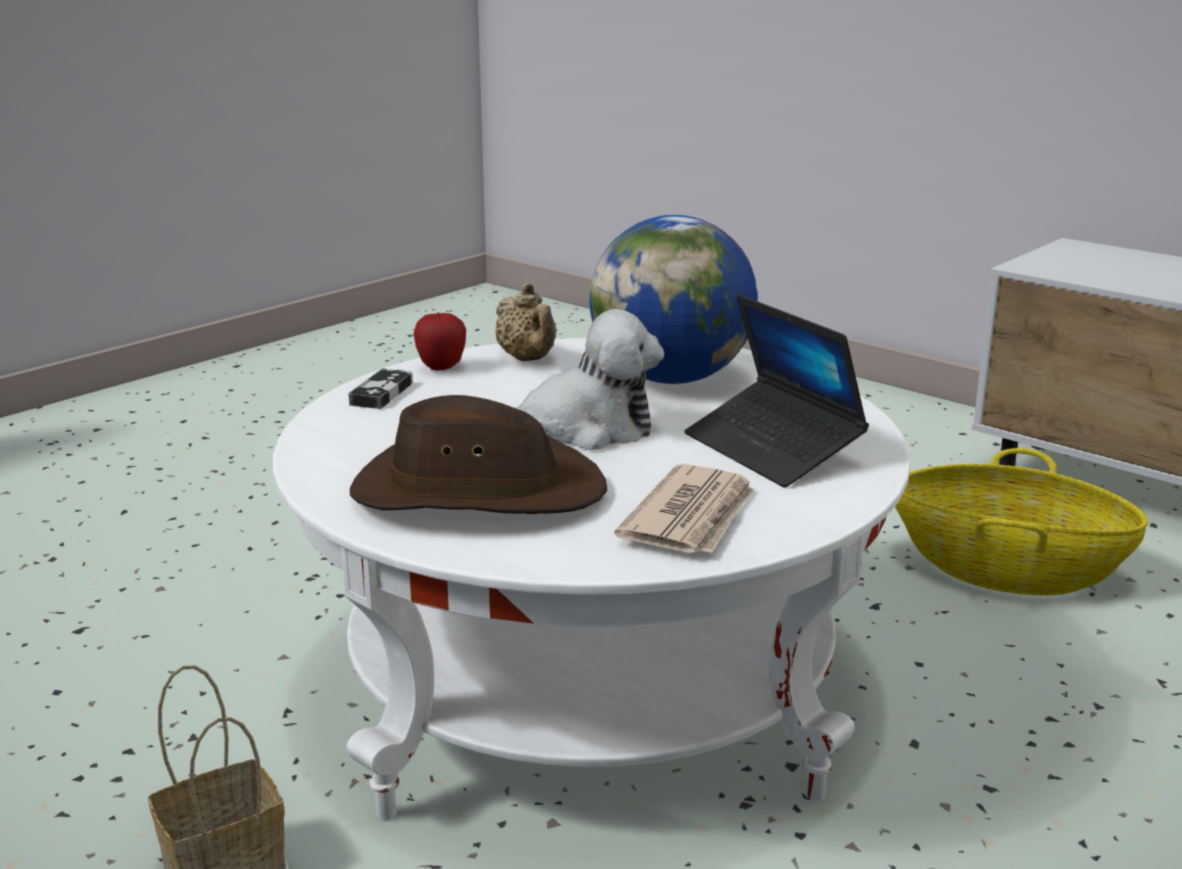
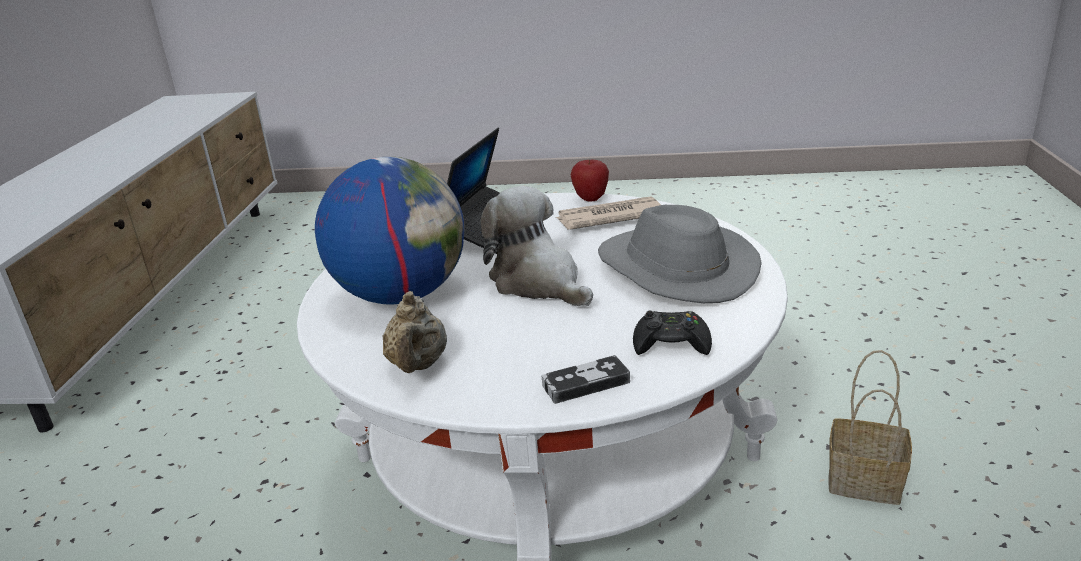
camera: 125 degrees left, 5 degrees up
brown hat [350,395,608,514] -> grey hat [598,205,762,303]
apple [414,312,466,370] -> apple moved to [571,159,609,201]
beige teapot [495,283,556,361] -> beige teapot turned 150 degrees clockwise [383,291,447,373]
basket [895,448,1148,595] -> none
none -> black game controller [633,310,712,355]

